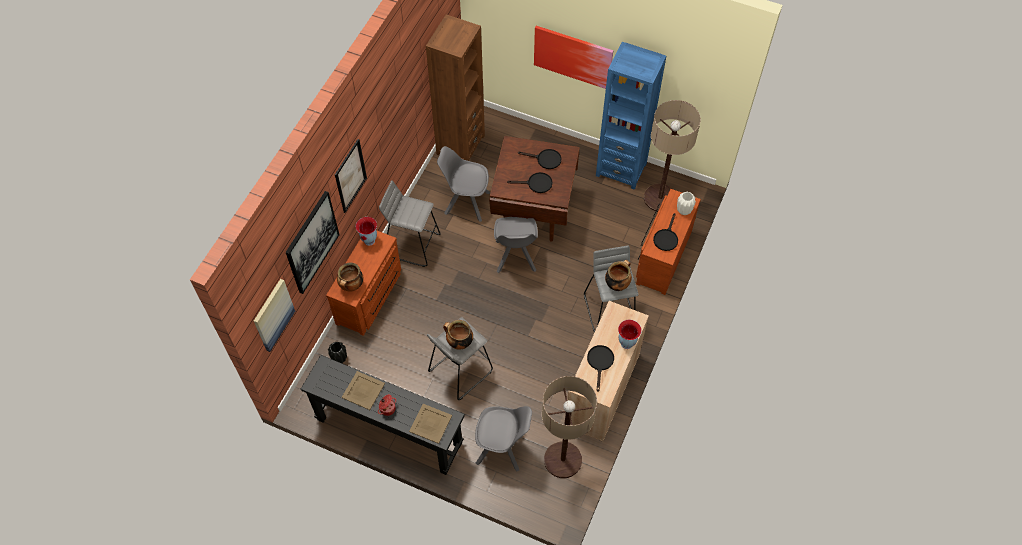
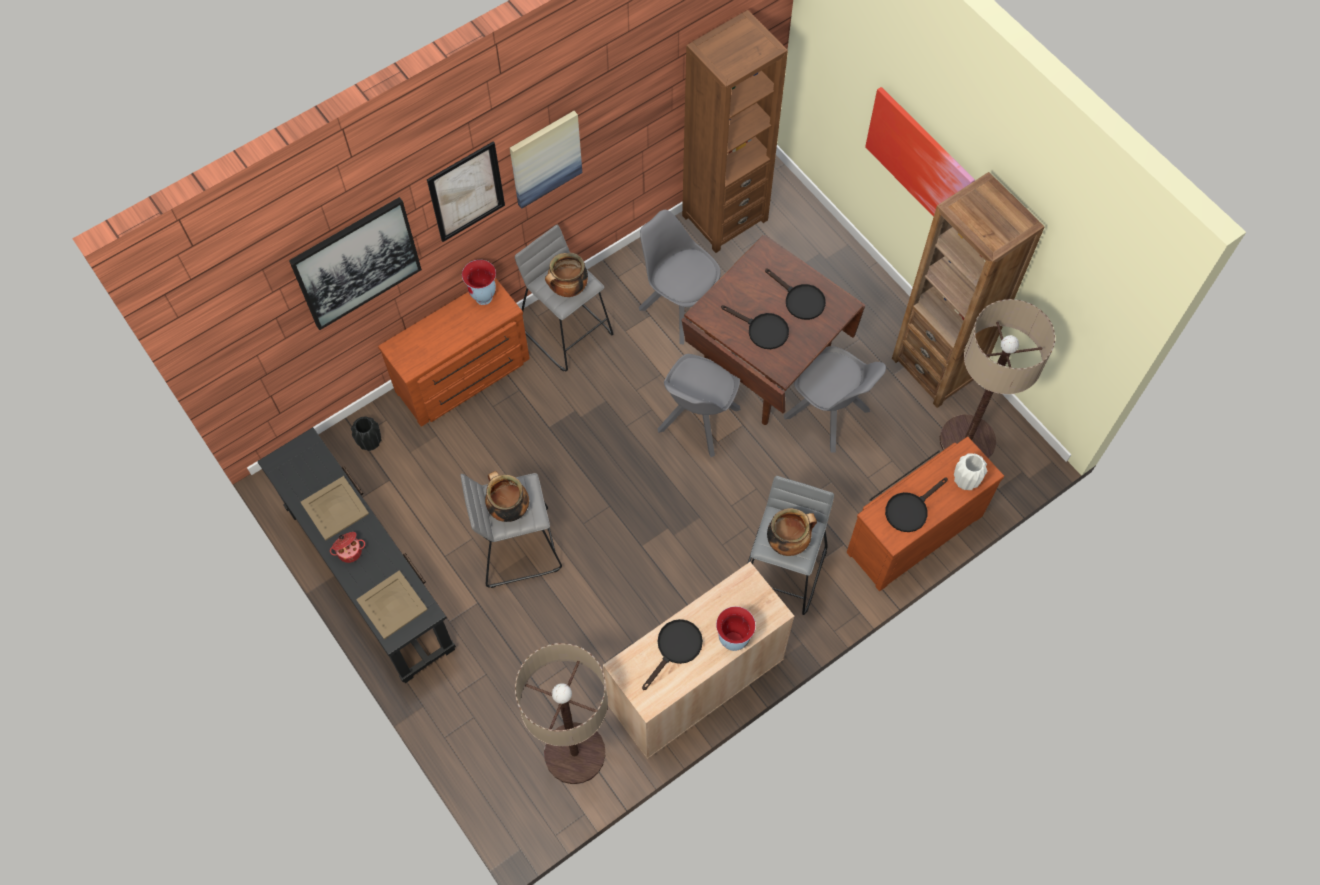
camera: 30 degrees right, 5 degrees up
picture [254,279,295,352] -> picture moved to [510,111,582,209]
cooking pot [337,262,363,292] -> cooking pot moved to [545,253,588,297]
grey chair [475,406,532,472] -> grey chair moved to [784,346,886,453]
blue bookcase [596,42,666,190] -> brown bookcase [892,172,1044,408]

